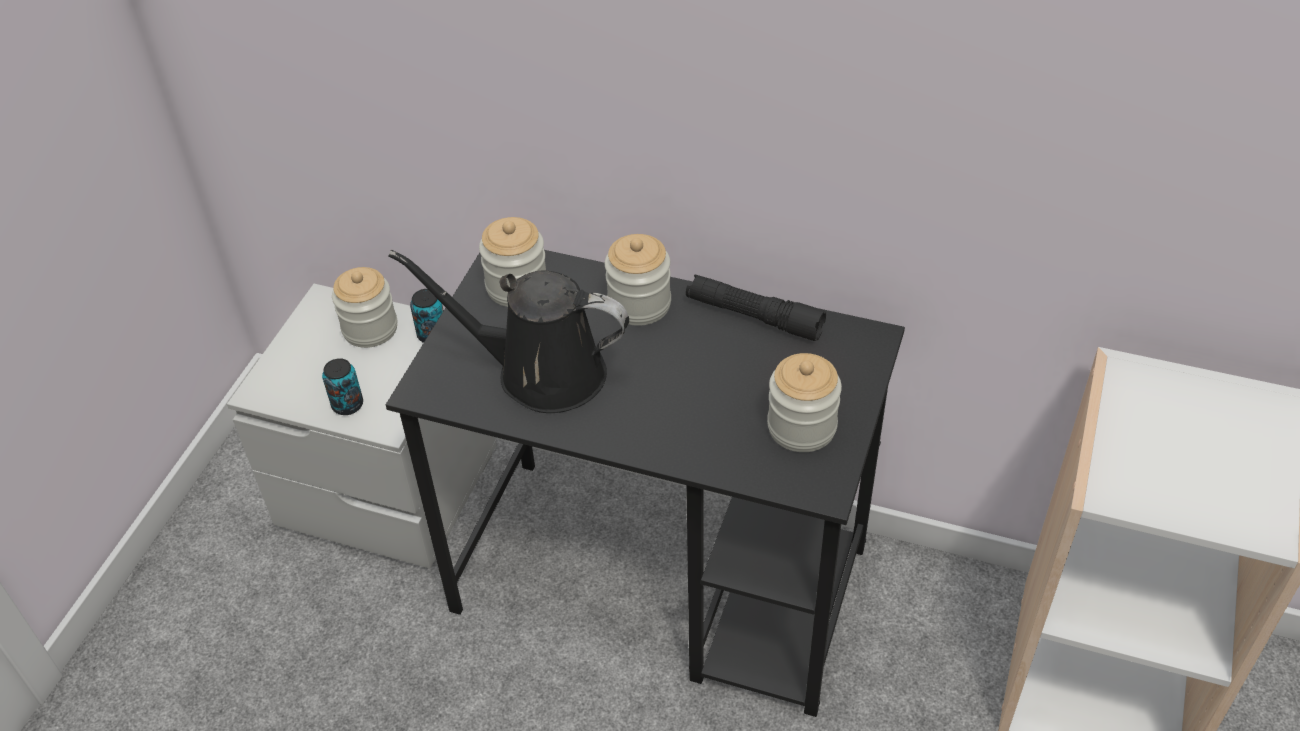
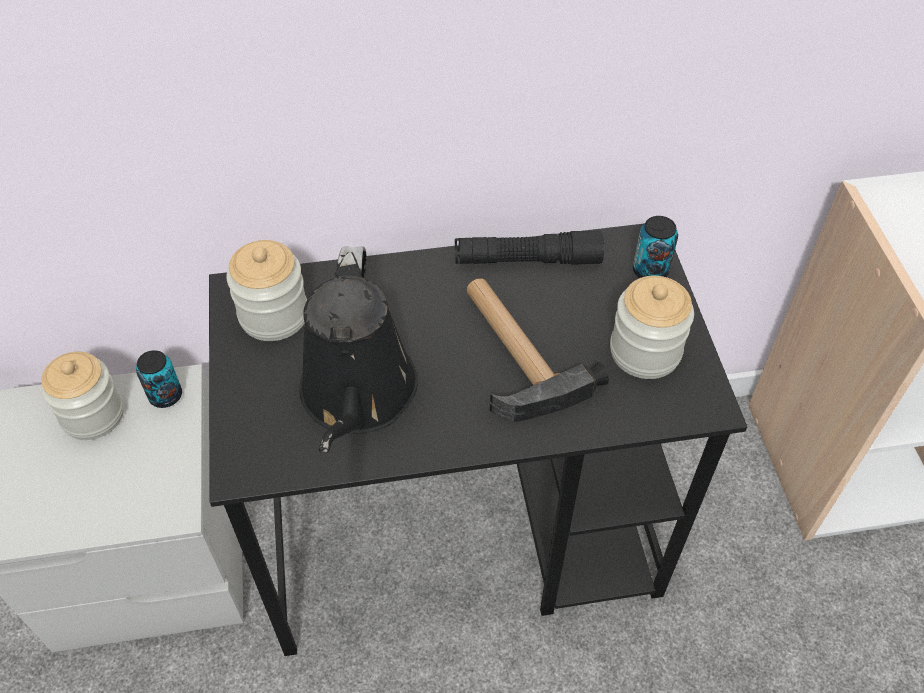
camera: 30 degrees left, 5 degrees up
can [322,358,363,415] -> can moved to [633,216,678,278]
black watering can [388,250,629,413] -> black watering can turned 75 degrees counterclockwise [299,246,418,453]
jar [605,234,671,326] -> none
none -> hammer [466,279,609,422]

